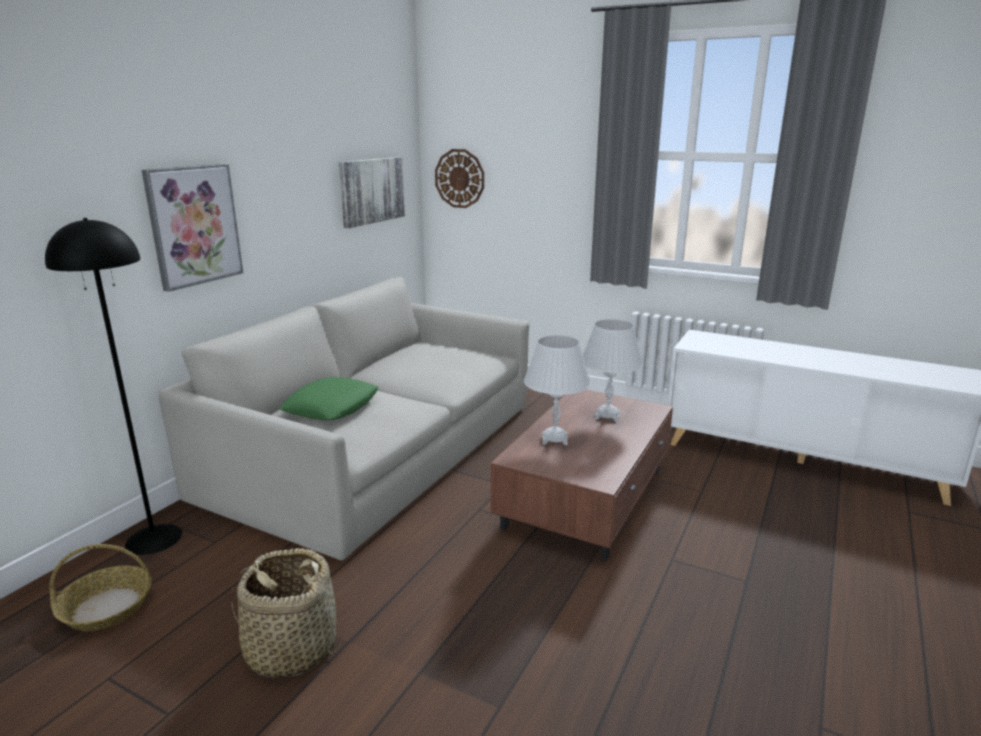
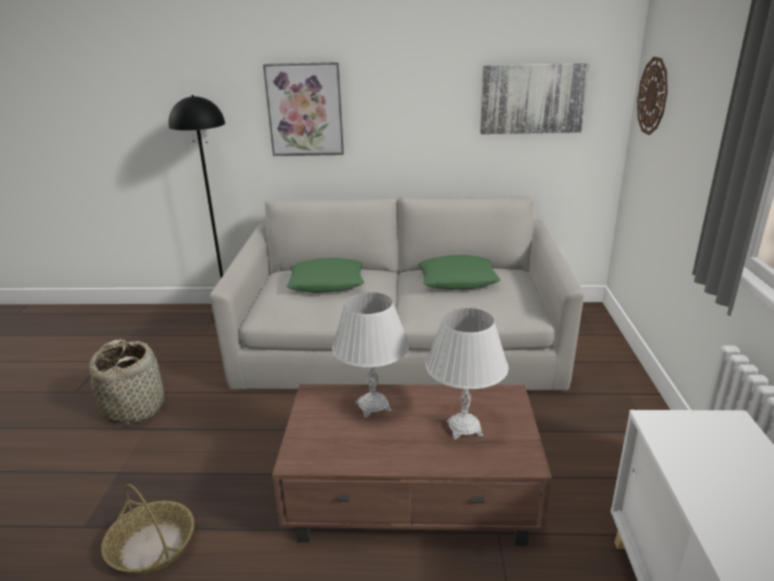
camera: 65 degrees right, 5 degrees up
basket [49,544,152,631] -> basket moved to [101,484,194,575]
none -> green pillow [418,255,501,290]

